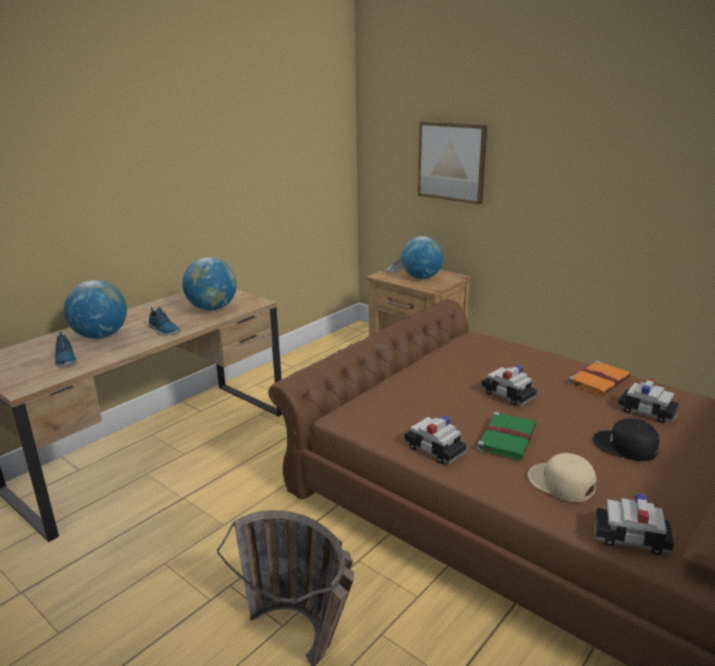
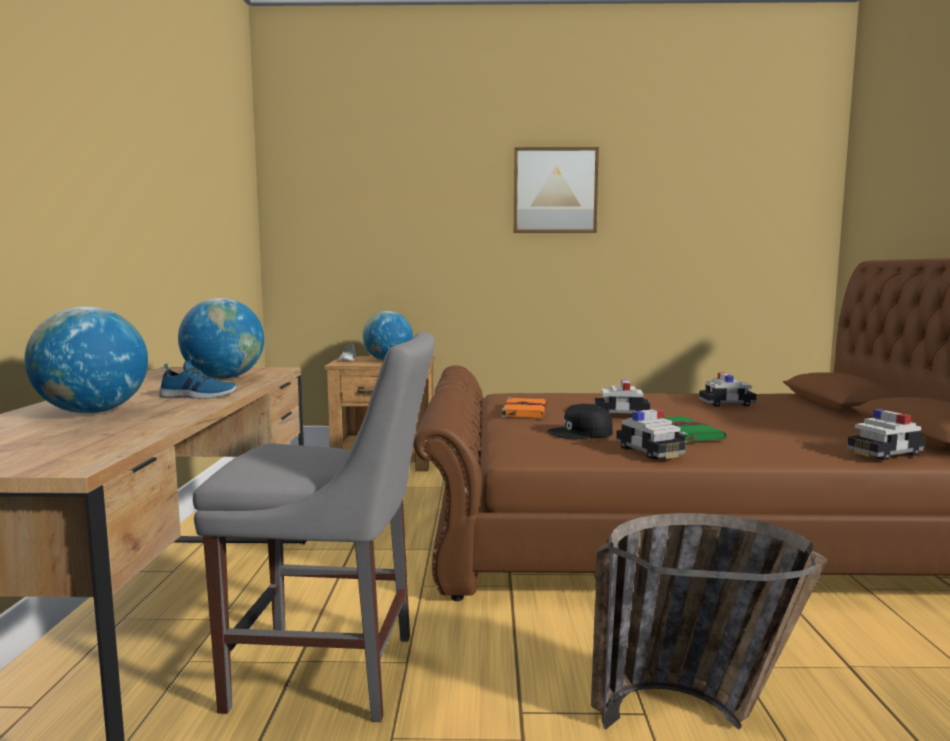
camera: 40 degrees left, 15 degrees down
shoe [54,332,77,366] -> none
toy car [405,415,466,464] -> toy car turned 120 degrees counterclockwise [616,409,686,460]
picture [418,122,487,204] -> picture moved to [514,147,599,233]
beige cap [528,453,597,502] -> none
orange book [567,361,631,396] -> orange book moved to [501,397,547,418]
black cap [593,418,660,461] -> black cap moved to [547,404,613,439]
none -> grey chair [193,332,435,722]

